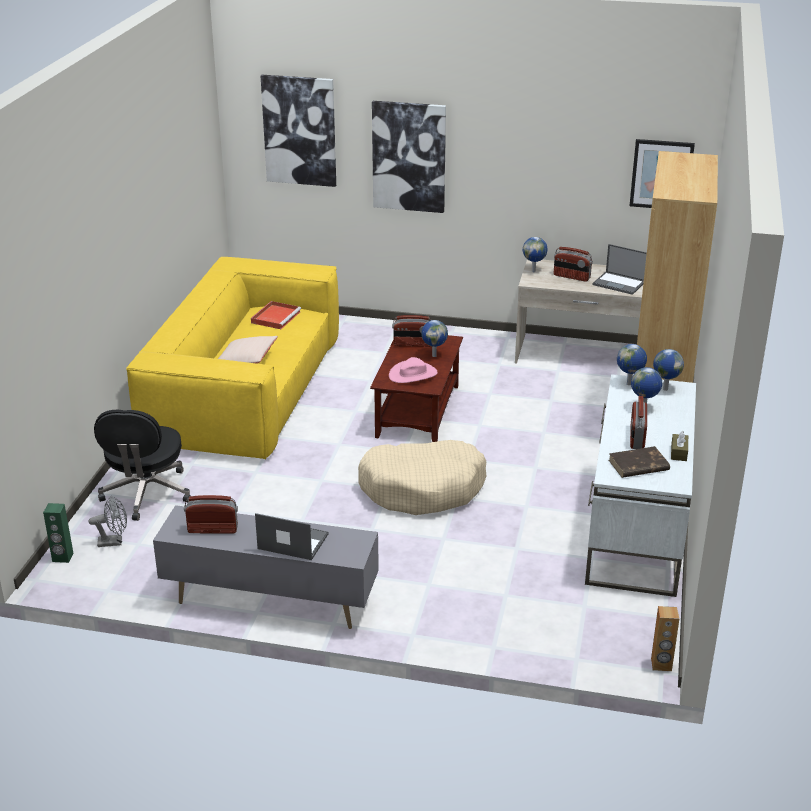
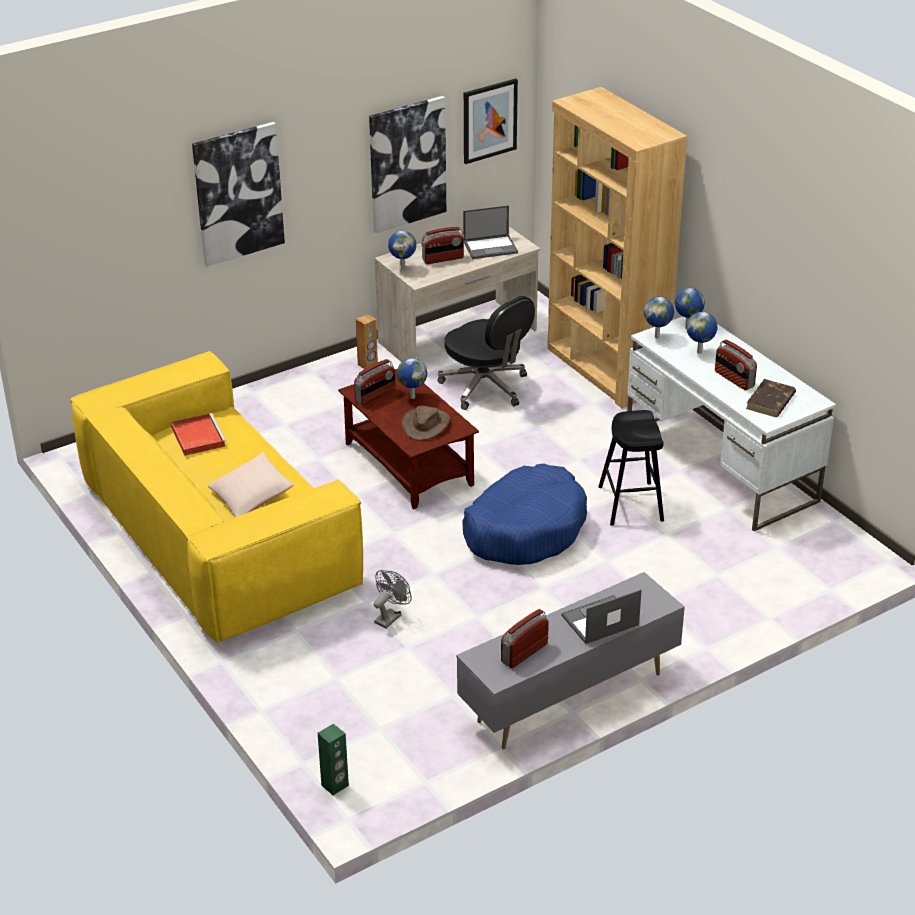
camera: 45 degrees left, 5 degrees up
grey fan [89,496,127,547] -> grey fan moved to [374,570,412,629]
black office chair [94,410,190,521] -> black office chair moved to [438,296,535,410]
picture [261,75,336,187] -> picture moved to [369,96,446,233]
beige dog bed [358,440,487,515] -> blue dog bed [462,464,587,565]
pink hat [389,357,438,383] -> brown hat [402,405,450,441]
brown speaker [651,606,680,671] -> brown speaker moved to [356,314,378,369]
brown tissue box [671,431,688,461] -> none
none -> black stool [598,410,664,526]

